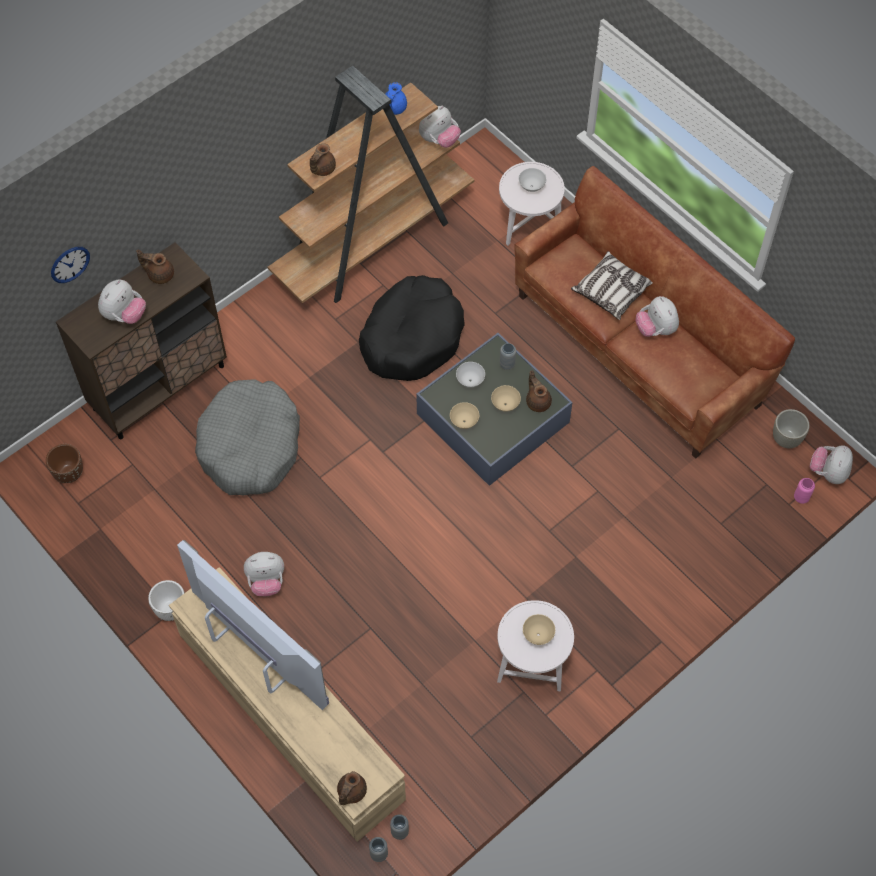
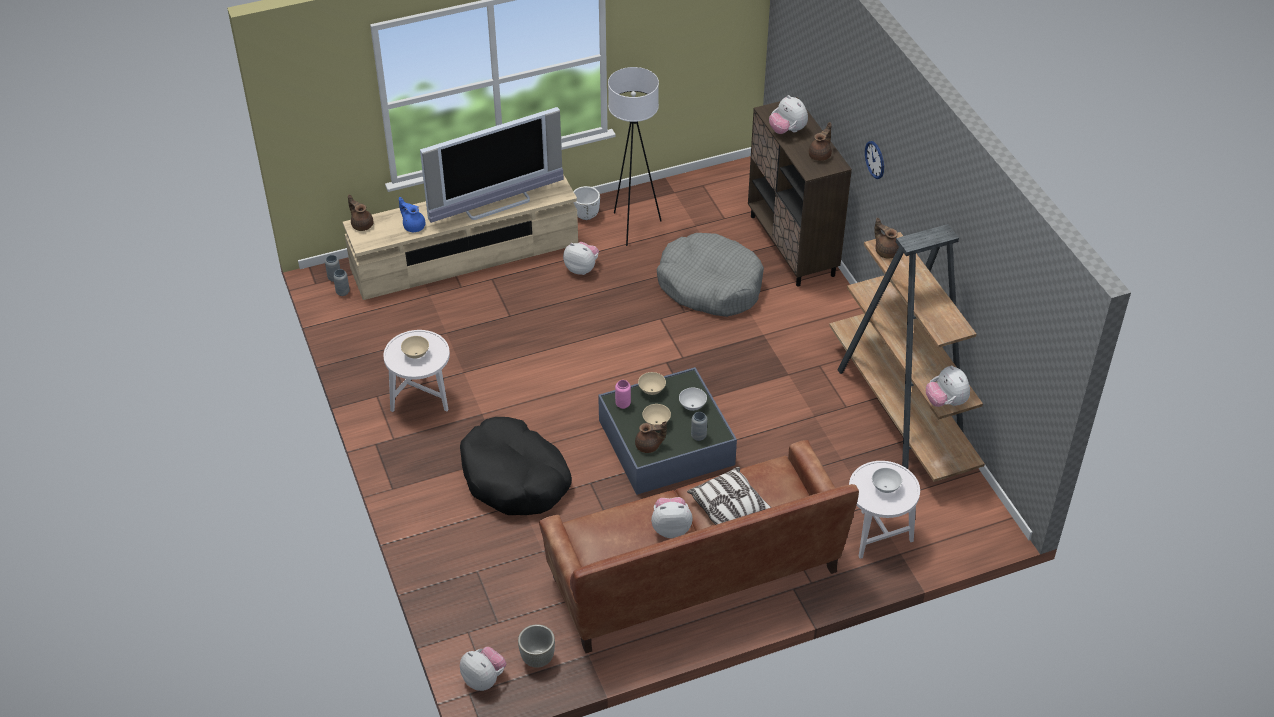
camera: 110 degrees right, 15 degrees down
brown planter [46,444,83,483] -> none
wall clock [51,247,90,283] -> wall clock moved to [865,141,884,179]
plush toy [244,552,284,596] -> plush toy turned 105 degrees clockwise [563,242,599,275]
black dog bed [359,275,465,381] -> black dog bed moved to [460,417,572,515]
blue teapot [385,82,407,115] -> blue teapot moved to [399,197,425,232]
pink vase [794,478,815,504] -> pink vase moved to [615,380,631,409]
none -> white floor lamp [608,67,662,246]

